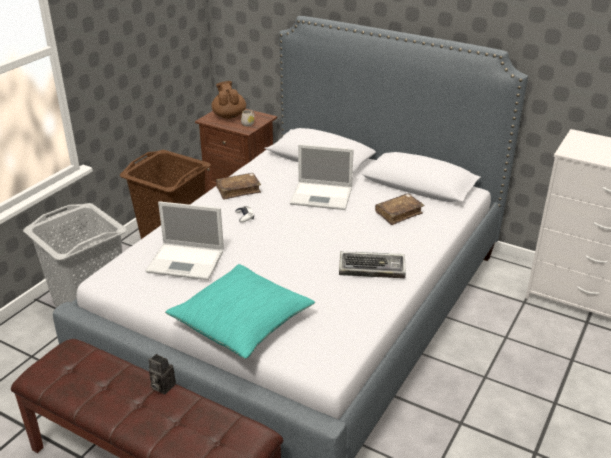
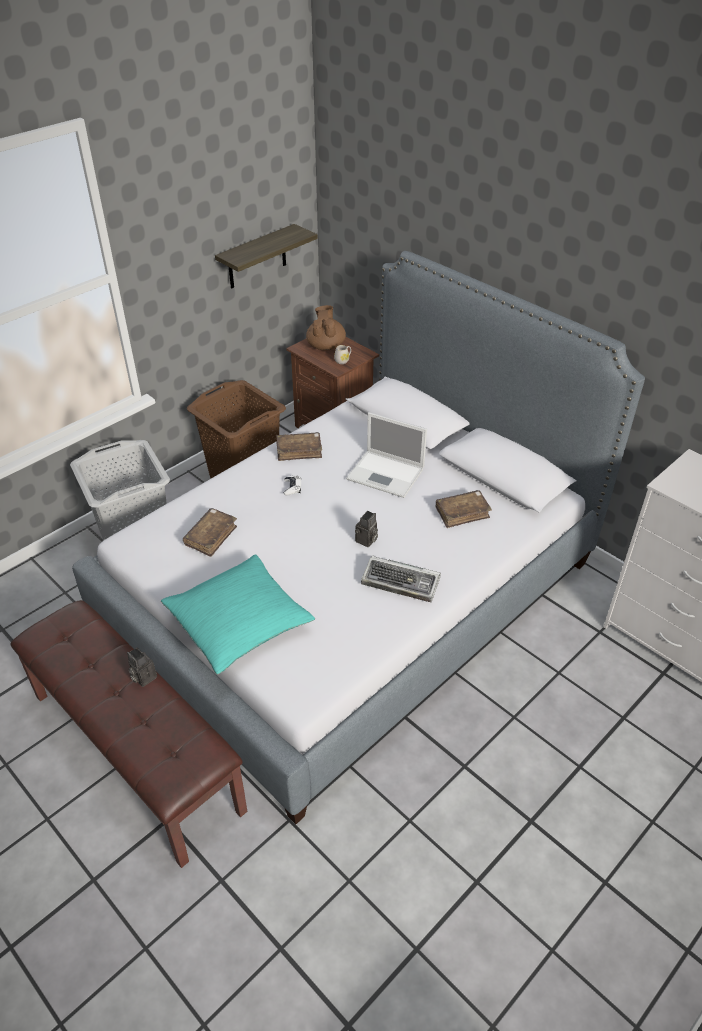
camera: 15 degrees right, 10 degrees up
laptop [145,201,224,280] -> brown book [183,508,237,557]
none -> shelf [215,224,318,288]
none -> camera [355,511,378,547]

